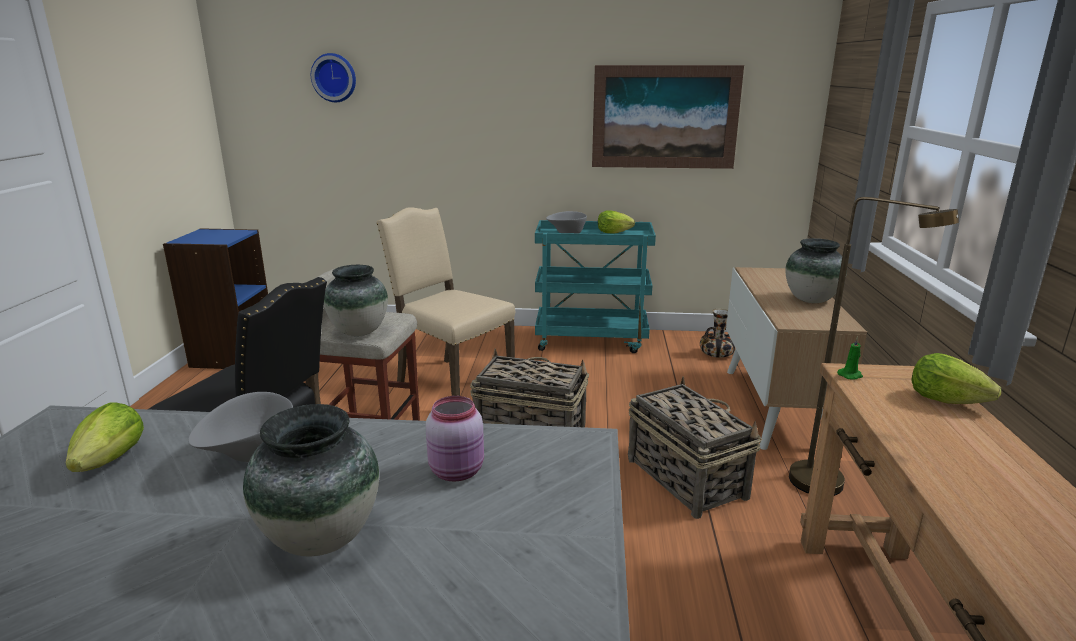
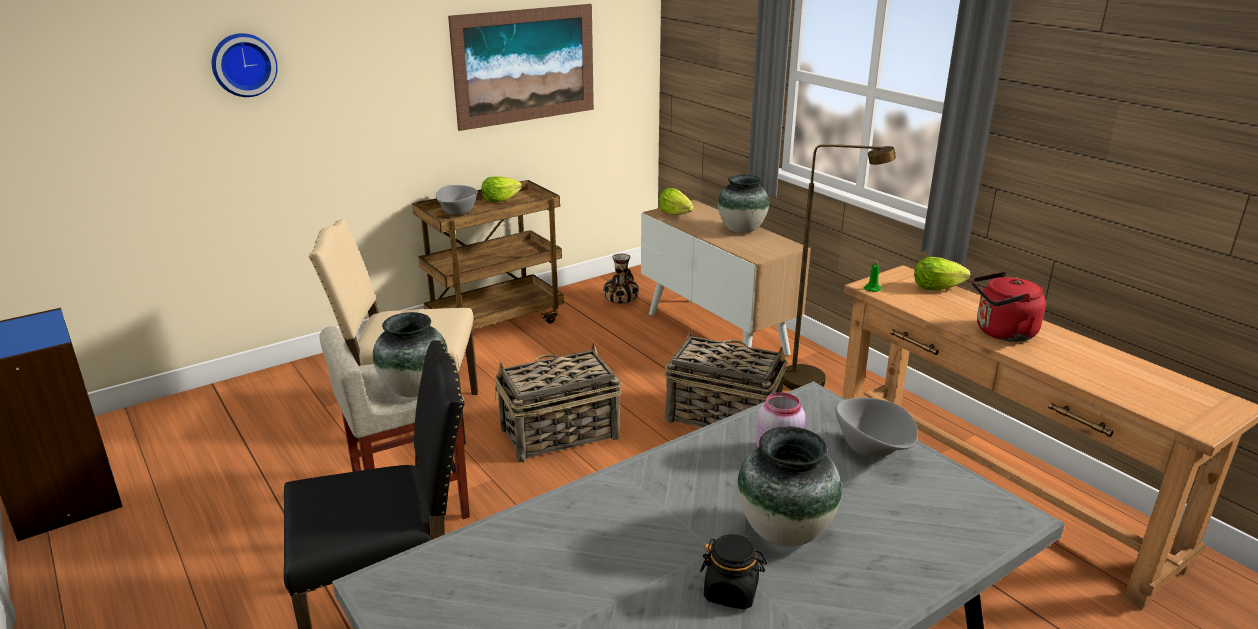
camera: 40 degrees left, 5 degrees up
lettuce [66,403,144,472] -> lettuce moved to [659,188,694,215]
grey bowl [188,392,293,462] -> grey bowl moved to [835,398,918,457]
wall clock [311,53,356,102] -> wall clock moved to [212,33,278,97]
turquoise cart [535,220,656,353] -> brown cart [412,180,564,330]
none -> black jar [700,534,767,609]
none -> red kettle [972,272,1046,342]

